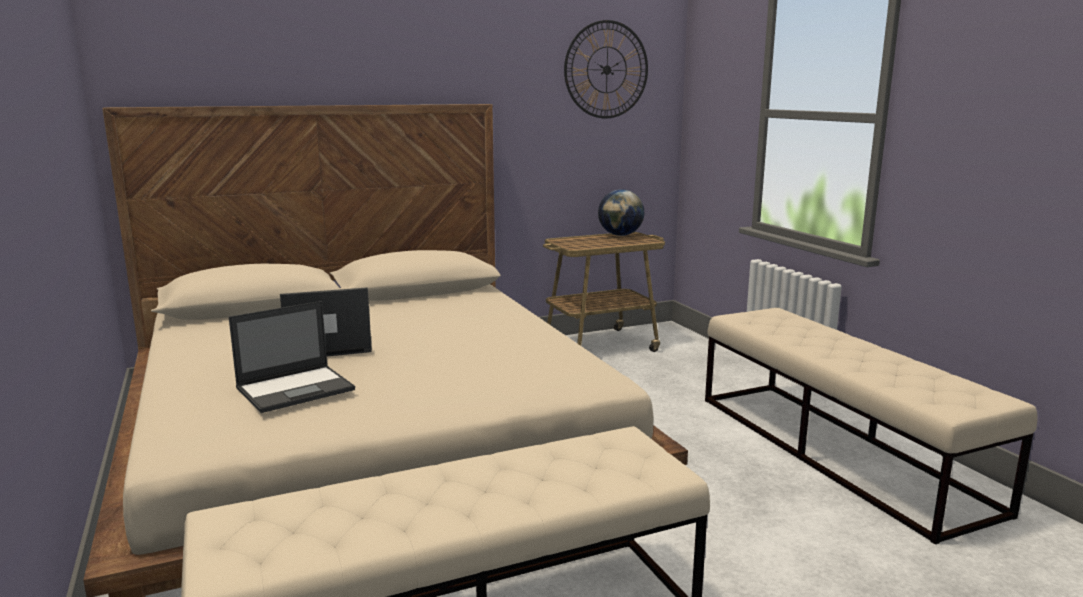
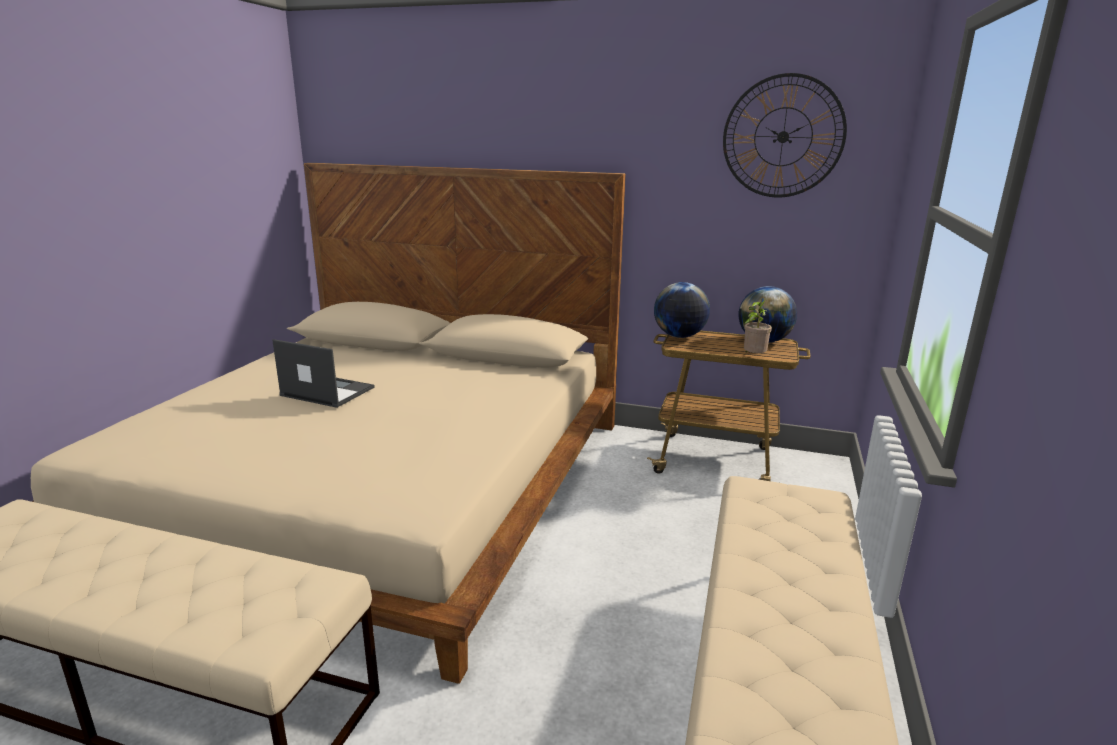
camera: 40 degrees right, 5 degrees up
laptop [229,301,355,413] -> none
none -> globe [654,282,710,338]
none -> potted plant [744,298,772,353]

